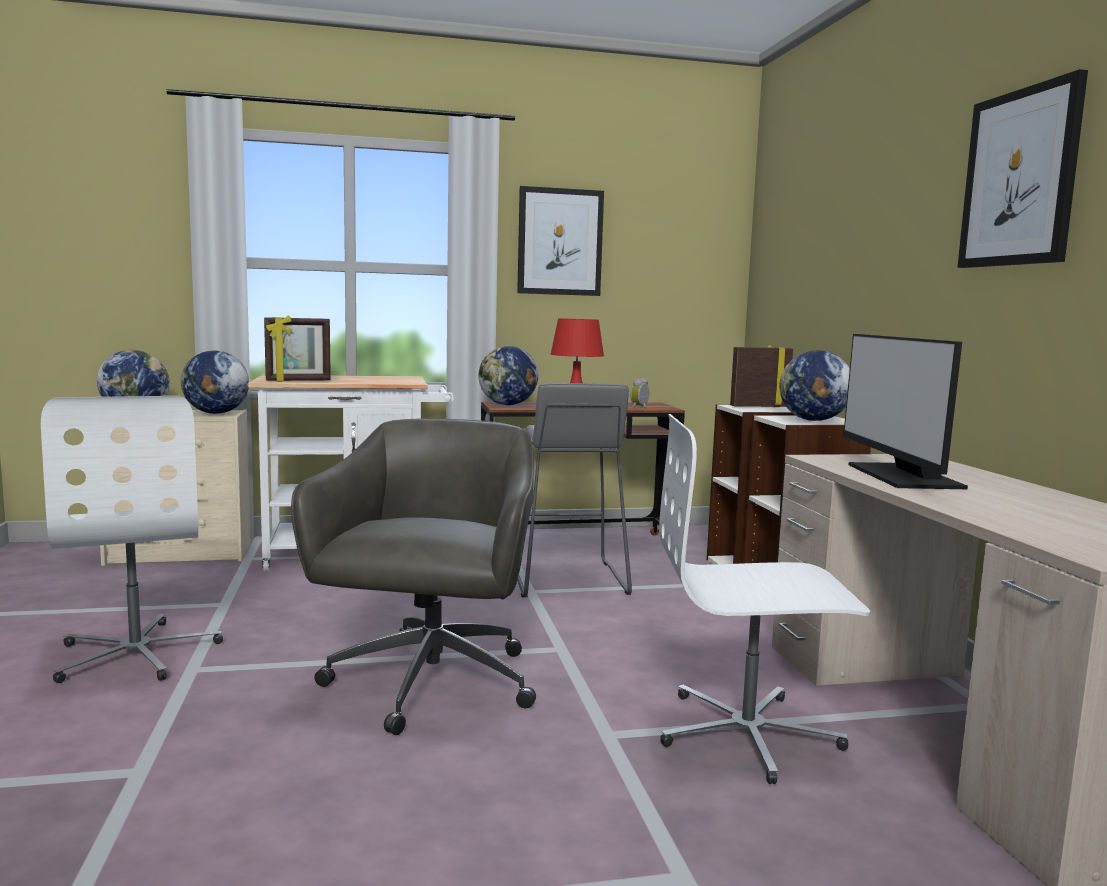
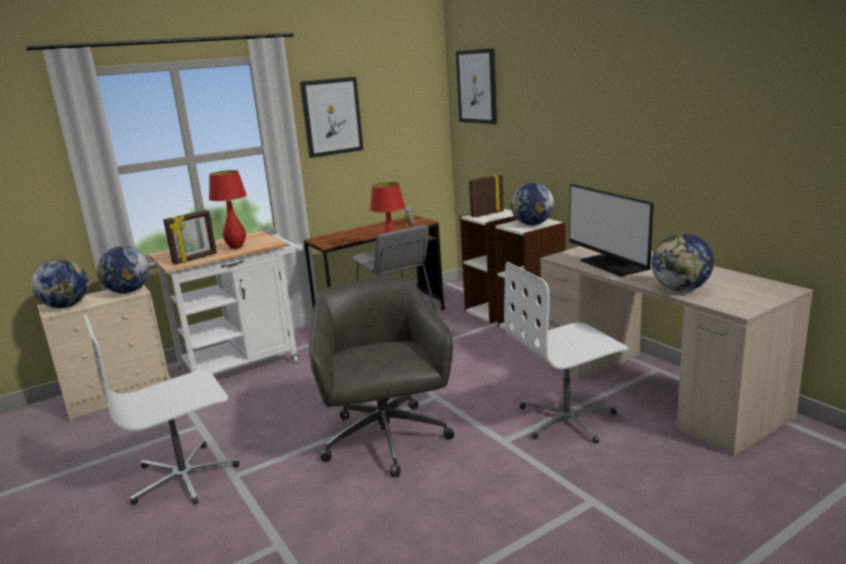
camera: 20 degrees left, 10 degrees up
white office chair [41,396,223,683] -> white office chair turned 105 degrees clockwise [84,314,239,505]
globe [478,346,538,405] -> globe moved to [652,233,714,291]
picture [957,69,1088,268] -> picture moved to [456,48,497,124]
none -> red table lamp [209,170,247,249]

